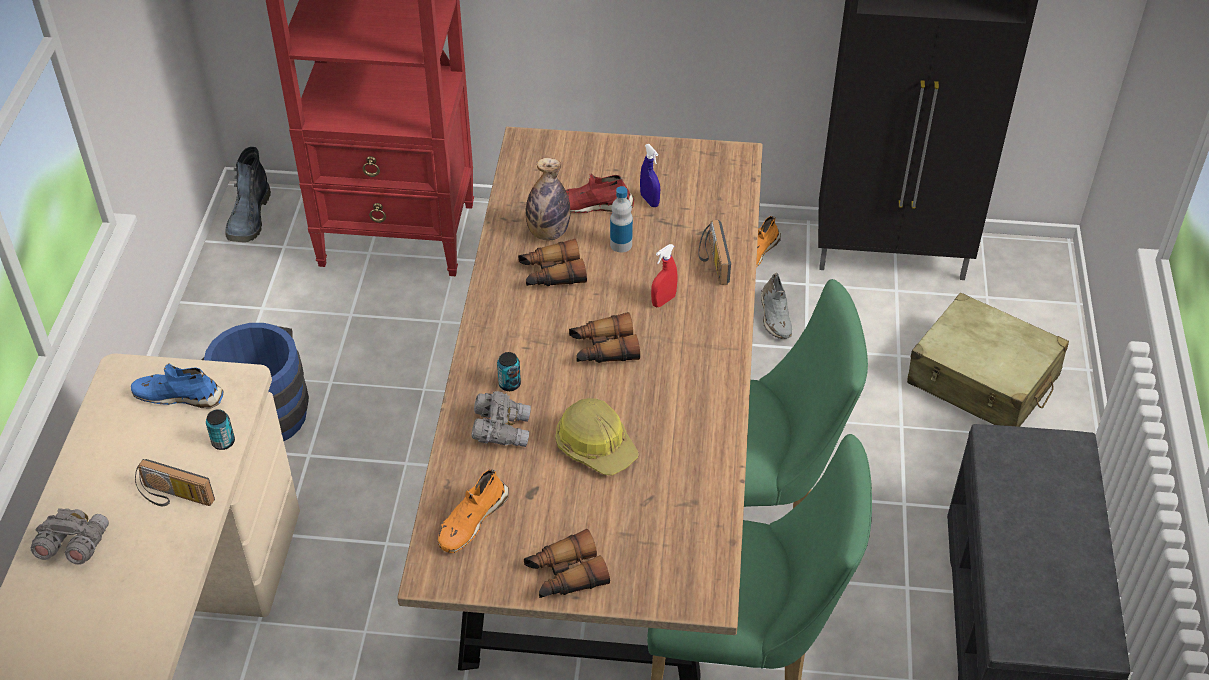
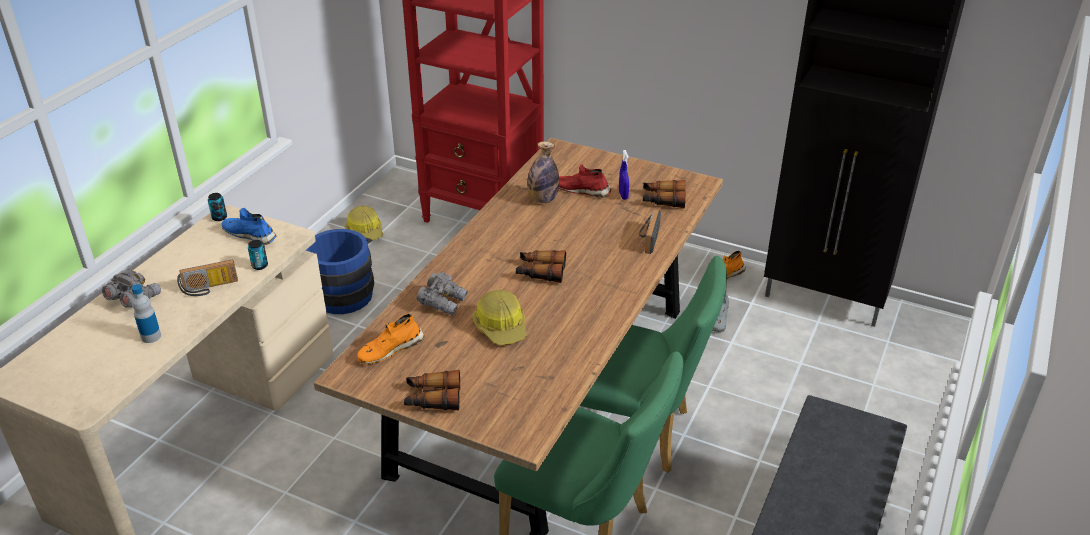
camera: 20 degrees right, 10 degrees down
radio [135,459,215,506] -> radio turned 60 degrees counterclockwise [177,260,238,296]
boot [225,147,271,242] -> none
can [497,352,521,391] -> can moved to [208,193,227,221]
binoculars [518,239,587,286] -> binoculars moved to [643,180,686,209]
bottle [610,186,633,253] -> bottle moved to [131,284,161,343]
red spray bottle [651,244,678,308] -> none
beige suitcase [907,293,1069,427] -> none
none -> hard hat [345,206,383,241]

